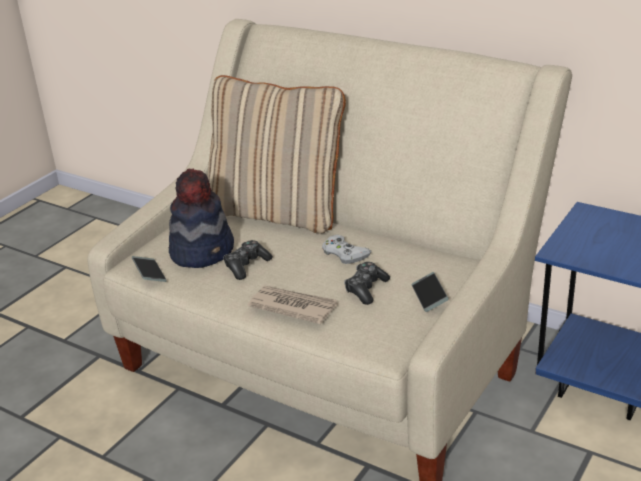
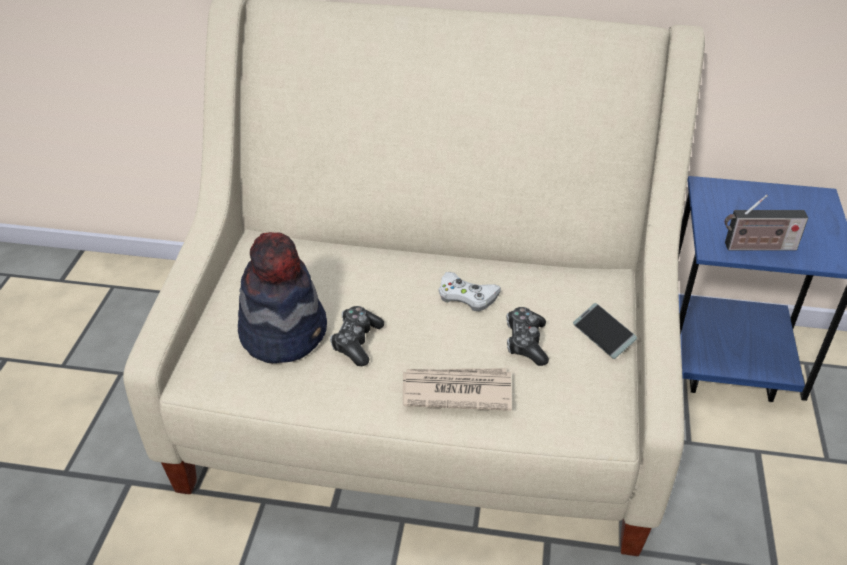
camera: 25 degrees left, 10 degrees up
phone [132,256,167,282] -> none
beige pillow [208,75,346,234] -> none
none -> radio [725,194,808,251]

